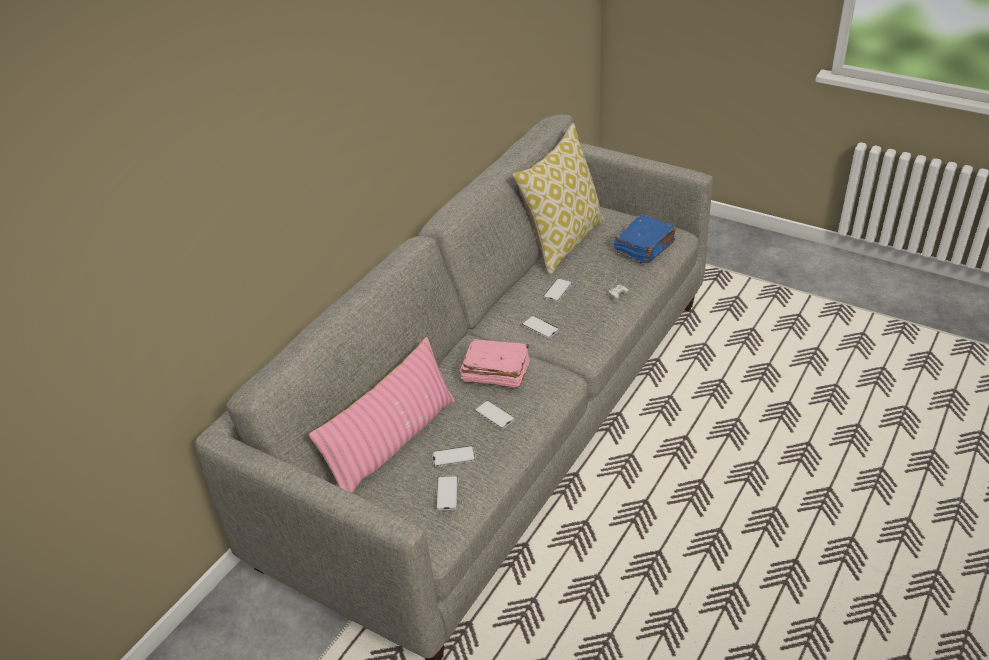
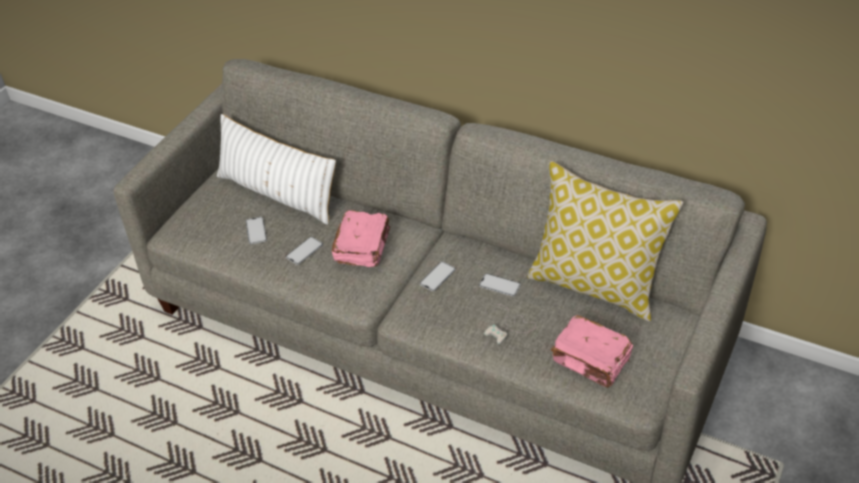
camera: 85 degrees right, 5 degrees up
pink pillow [309,337,455,493] -> white pillow [217,114,336,224]
phone [436,475,458,510] -> none
blue book [614,214,675,263] -> pink book [551,315,633,388]

